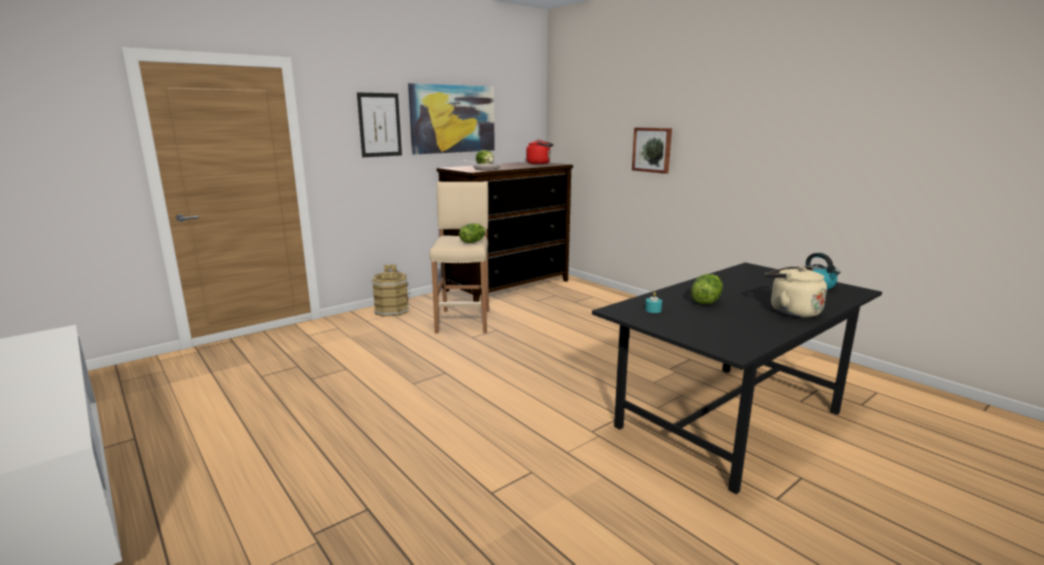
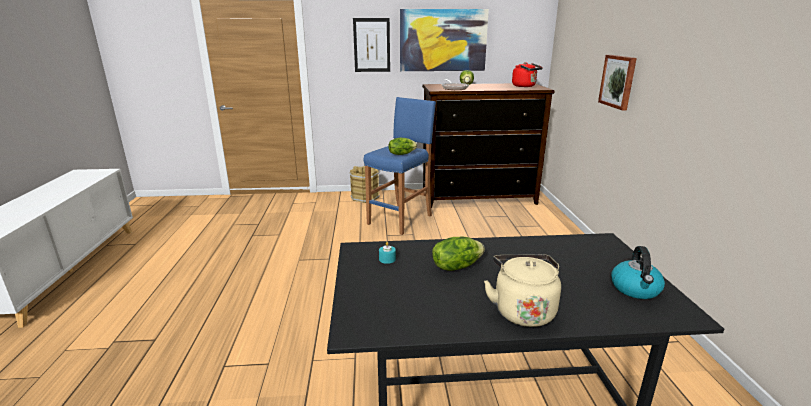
camera: 35 degrees right, 5 degrees up
beige stool [429,181,489,334] -> blue stool [364,97,436,235]

